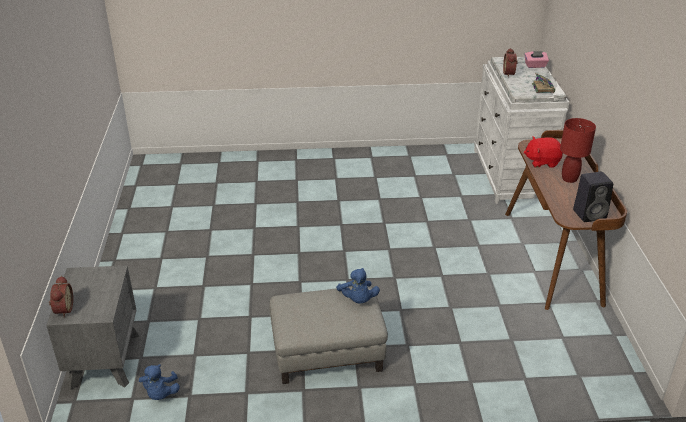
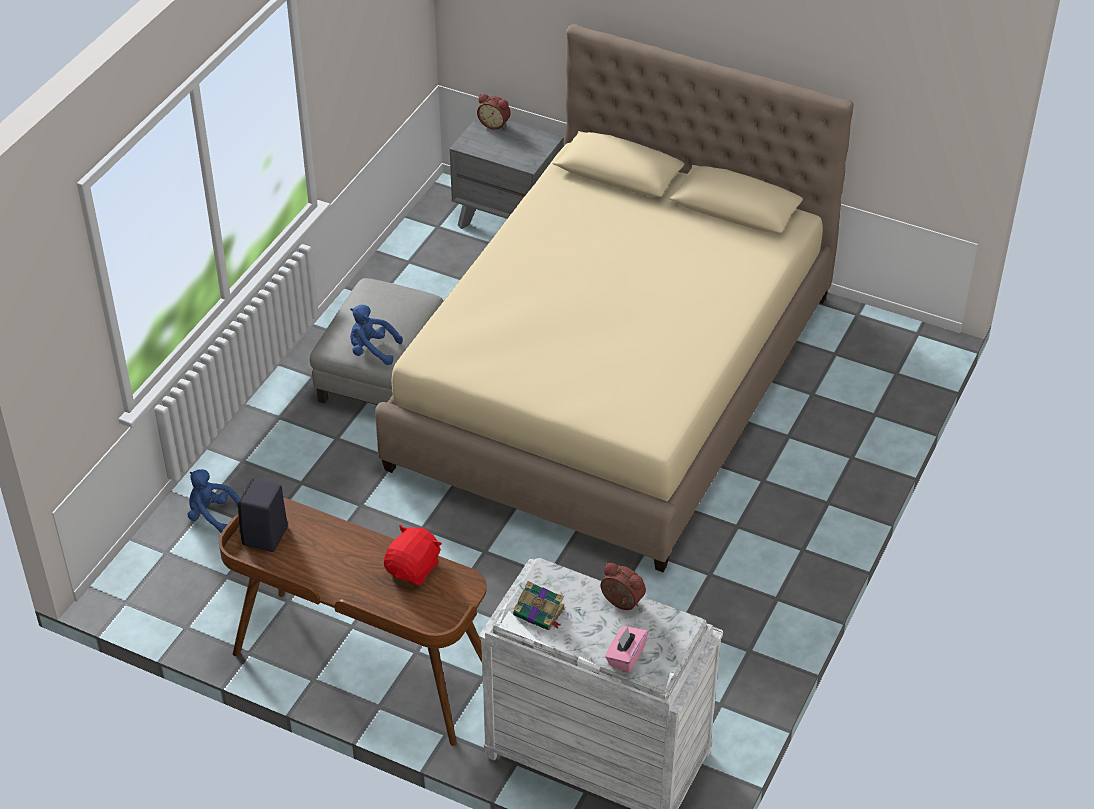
camera: 120 degrees right, 10 degrees up
blue plush toy [139,364,180,400] -> blue plush toy moved to [188,470,240,533]
red table lamp [560,118,596,183] -> none
none -> beige bed [375,24,854,572]

